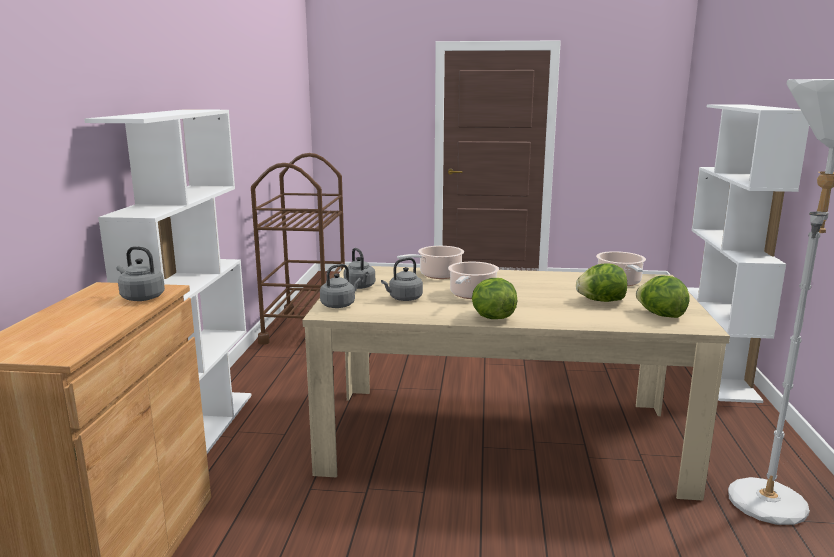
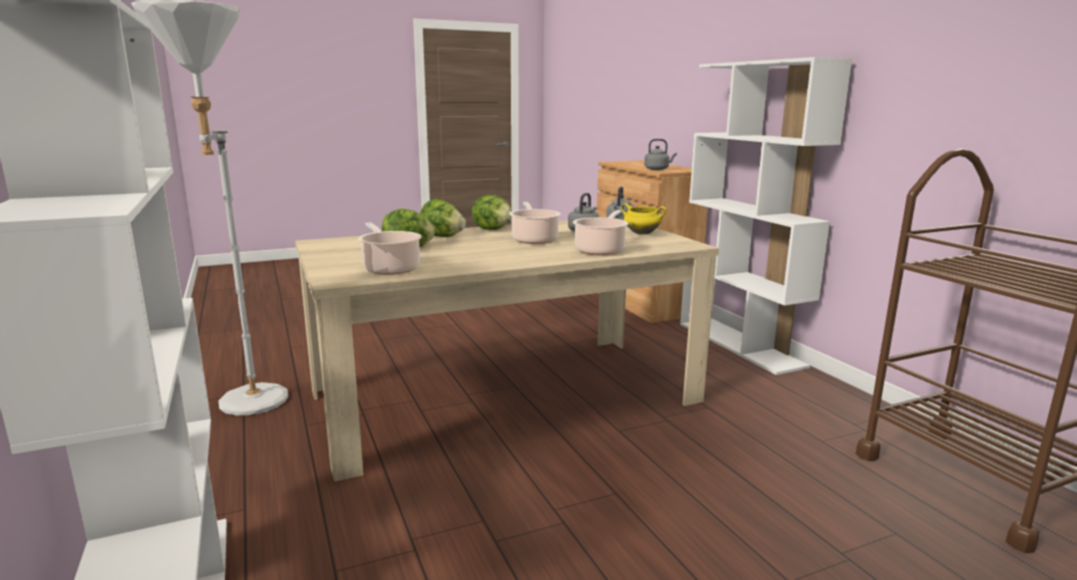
camera: 150 degrees right, 0 degrees up
grey kettle [344,248,375,289] -> yellow cooking pot [621,203,666,235]
lettuce [636,276,690,318] -> lettuce moved to [420,199,466,237]

